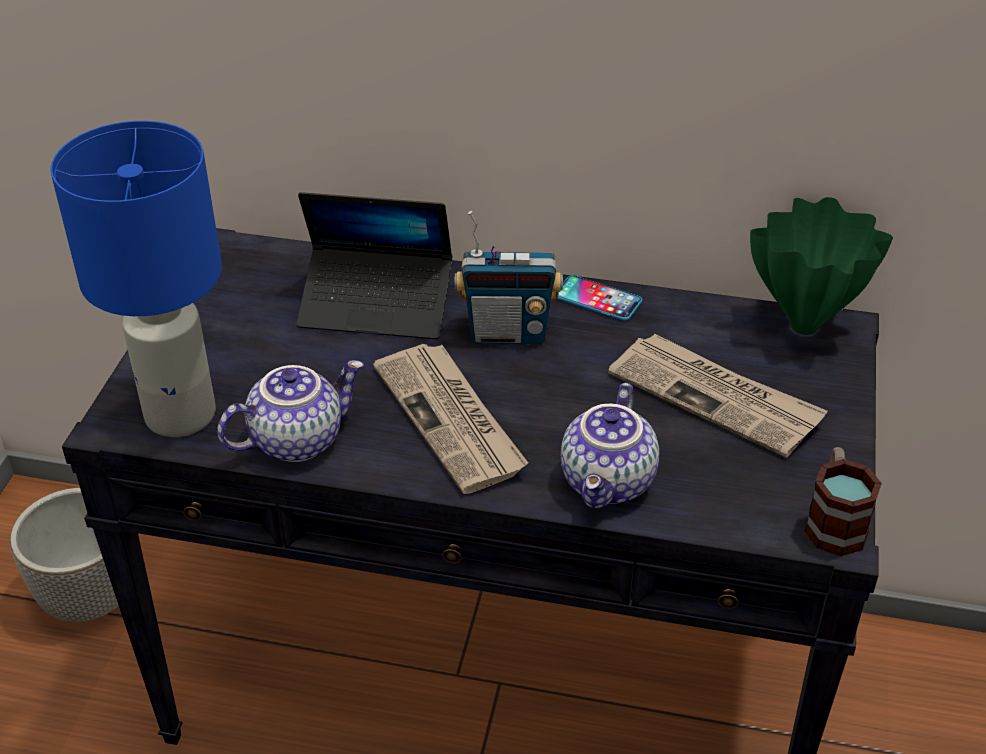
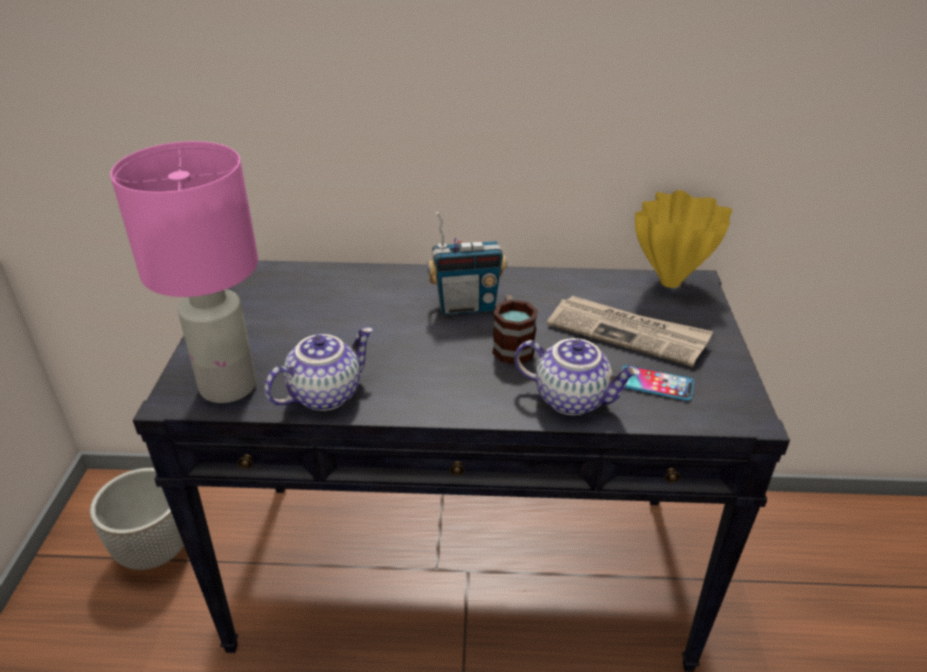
camera: 10 degrees left, 5 degrees down
blue table lamp [50,121,222,437] -> pink table lamp [110,141,258,403]
laptop [297,192,452,340] -> none
newspaper [373,344,528,494] -> none
phone [557,275,642,320] -> phone moved to [622,365,694,401]
teapot [561,383,659,508] -> teapot turned 75 degrees counterclockwise [514,338,640,415]
green vase [750,197,893,335] -> yellow vase [635,190,732,288]
mug [804,447,882,556] -> mug moved to [492,295,538,364]

